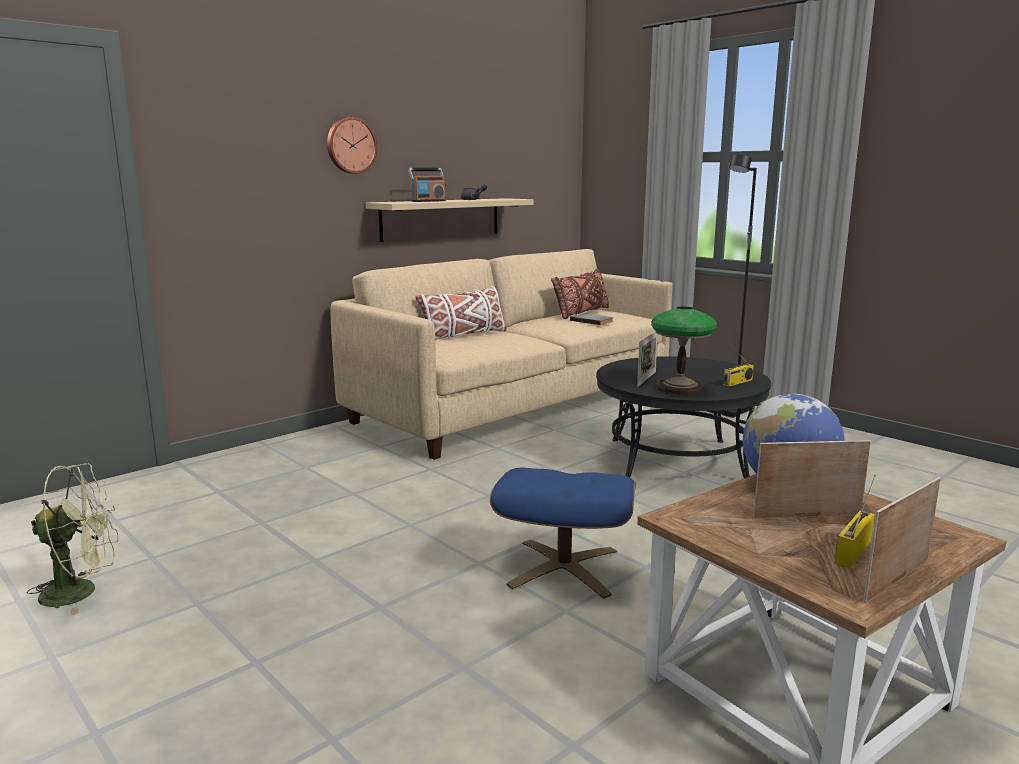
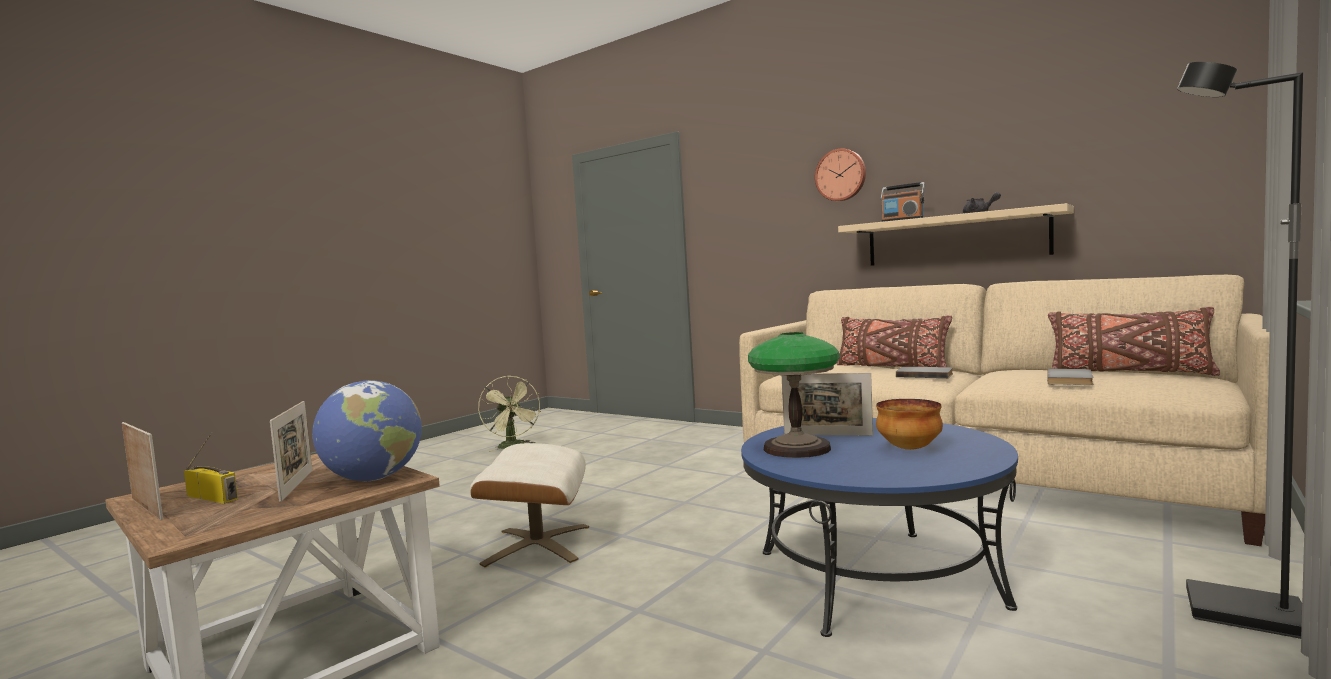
camera: 80 degrees right, 10 degrees down
white pillow [415,286,507,340] -> brown pillow [837,315,952,367]
blue ottoman [490,468,636,599] -> beige ottoman [470,443,589,568]
black coffee table [596,356,771,478] -> blue coffee table [741,418,1018,637]
radio [723,346,754,387] -> none
none -> bowl [876,399,943,450]
none -> grey book [896,367,953,378]

